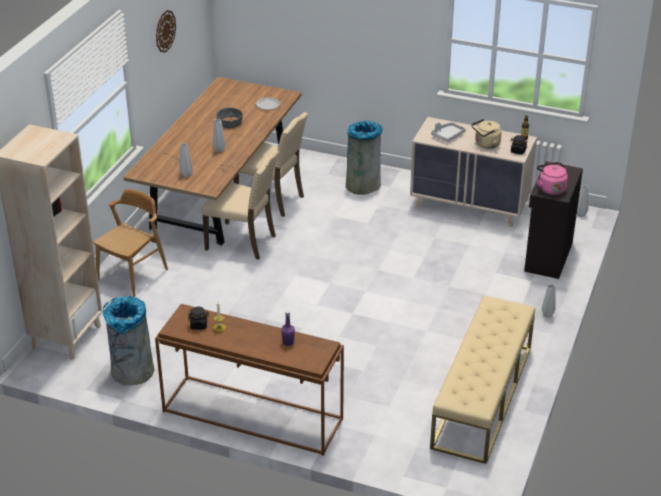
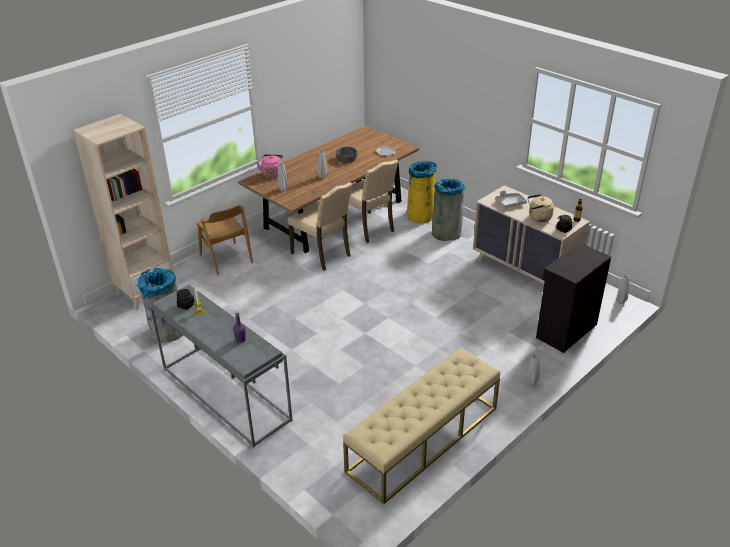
camera: 25 degrees right, 0 degrees up
brown chair [94,189,168,297] -> brown chair turned 90 degrees clockwise [197,205,253,275]
brown console table [155,304,344,456] -> grey console table [150,285,293,447]
wall clock [156,10,176,53] -> none
pink kettle [536,162,568,195] -> pink kettle moved to [257,154,283,178]
none -> yellow trash can [407,161,437,223]

